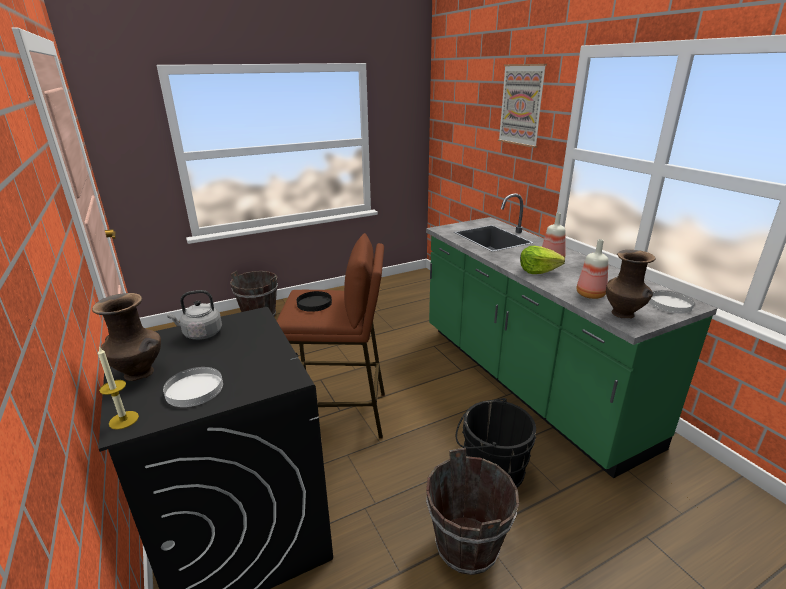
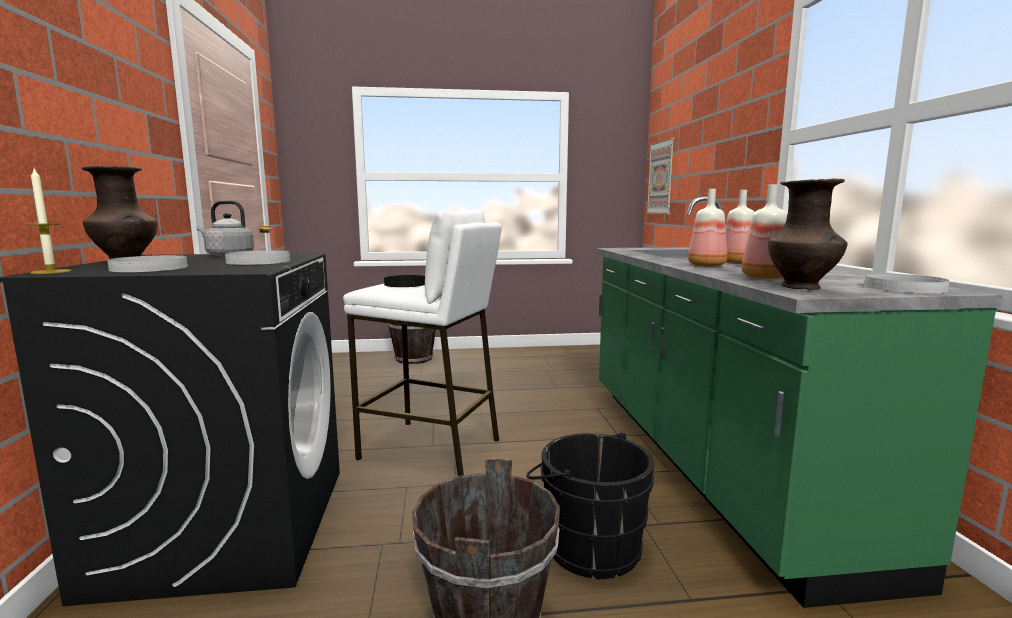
camera: 20 degrees right, 15 degrees down
brown stool [277,233,385,439] -> white stool [343,209,502,476]
picture [498,64,547,148] -> picture moved to [646,137,675,214]
lettuce [520,246,565,274] -> bottle [688,189,727,267]
none -> white plate [225,250,290,265]

